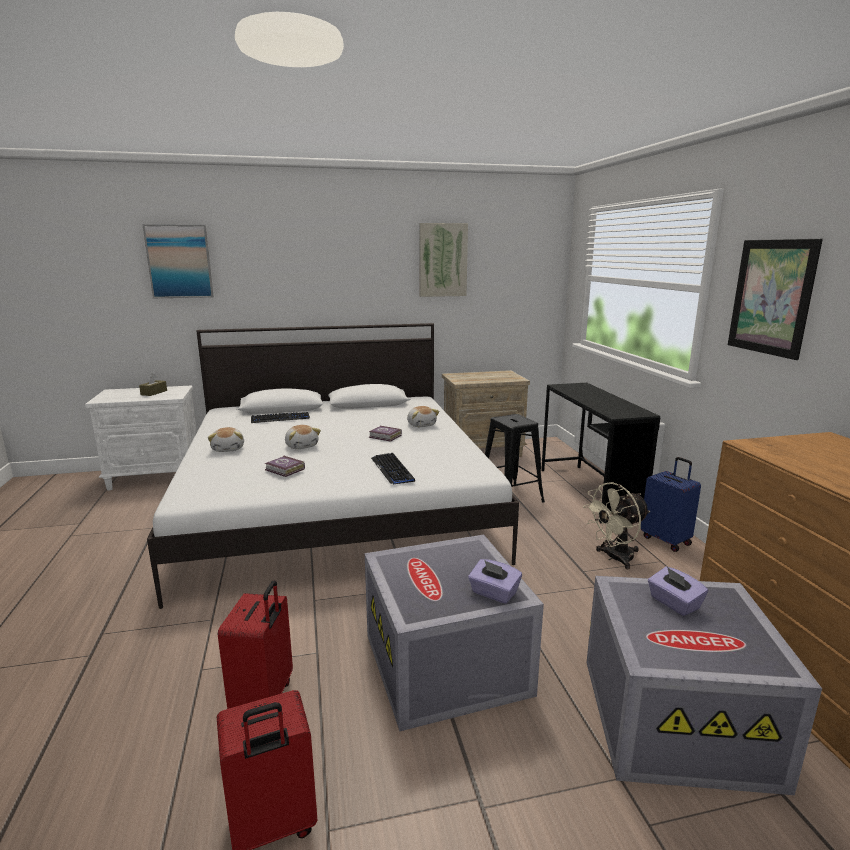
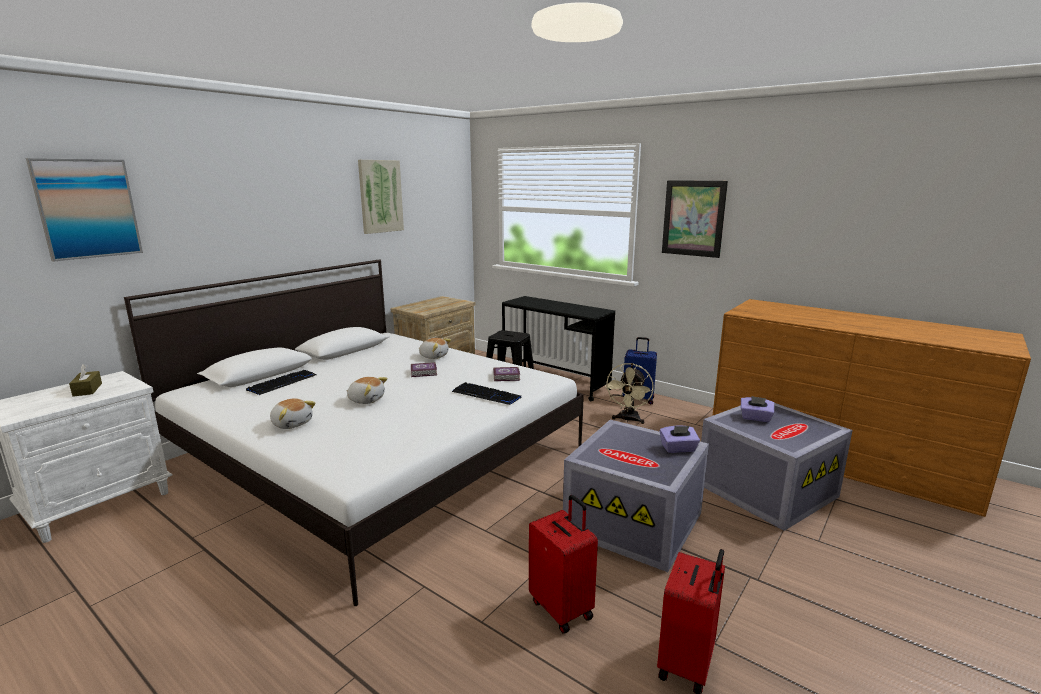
camera: 40 degrees left, 0 degrees up
book [265,455,305,477] -> book moved to [493,367,520,381]

